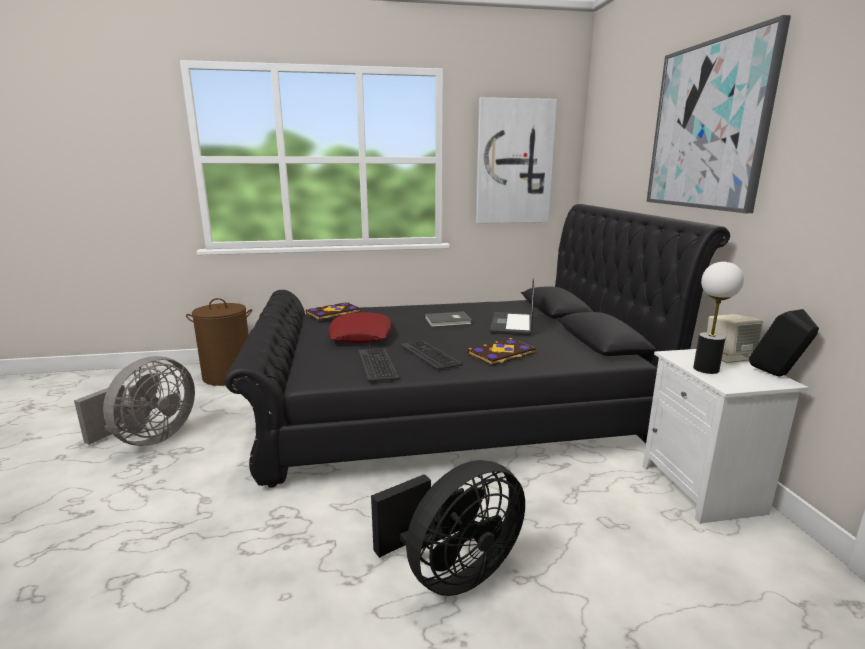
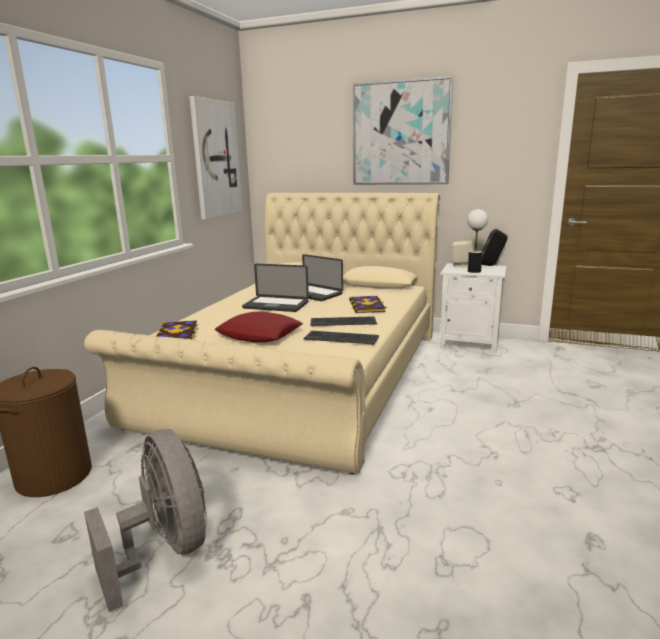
camera: 60 degrees left, 0 degrees up
black bed [224,204,730,488] -> beige bed [84,193,440,474]
black fan [371,460,525,596] -> none
grey book [425,312,472,327] -> laptop [242,264,309,312]

